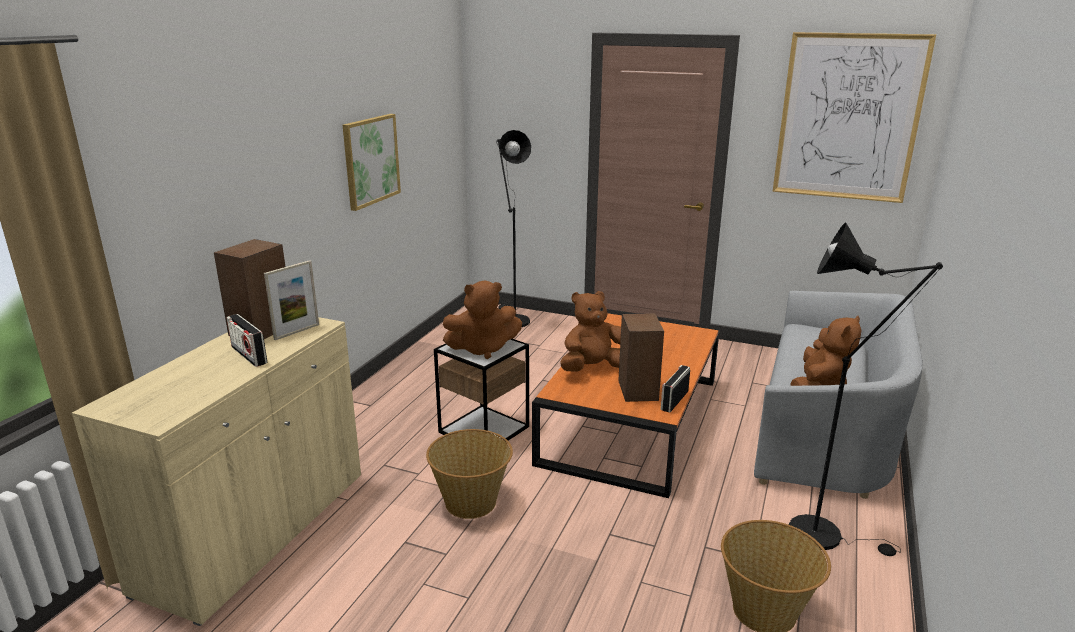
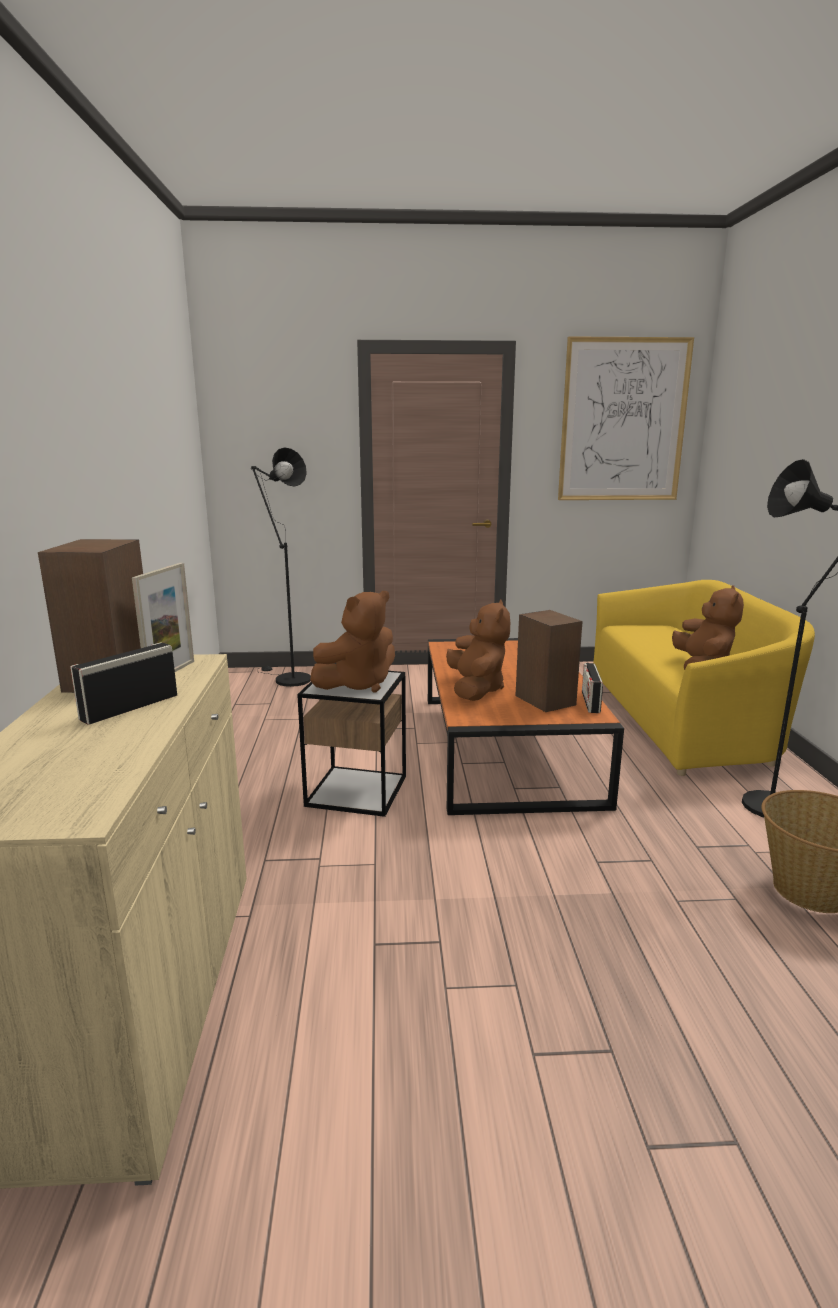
camera: 25 degrees left, 5 degrees down
radio [226,314,268,367] -> radio turned 105 degrees clockwise [70,643,177,725]
picture [343,114,401,211] -> none
basket [426,429,513,519] -> none
brown plush toy [560,291,621,371] -> brown plush toy turned 135 degrees clockwise [446,599,510,701]
grey sofa [754,291,923,499] -> yellow sofa [593,580,815,776]

